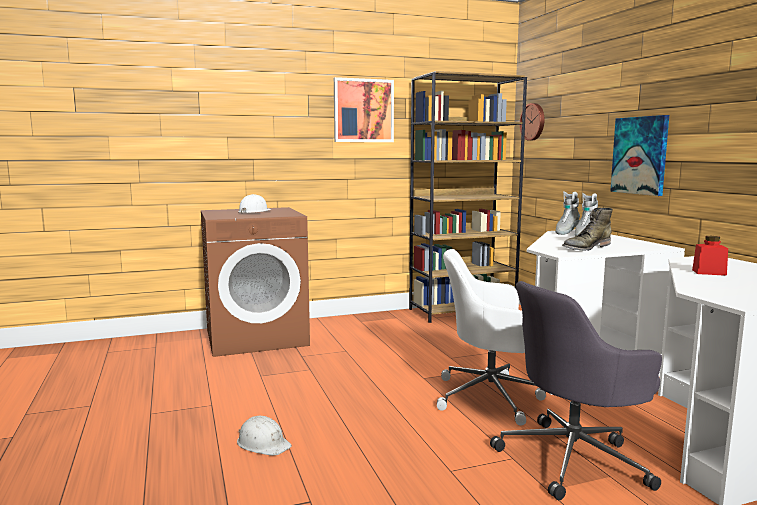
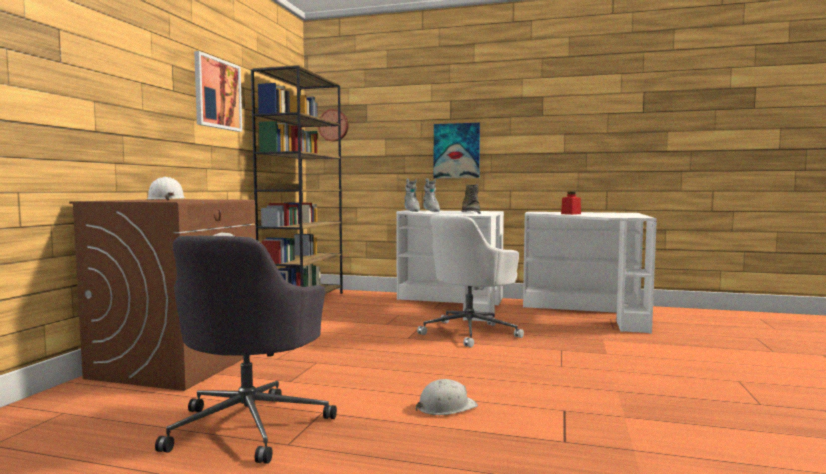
camera: 55 degrees left, 5 degrees down
grey office chair [490,281,662,500] -> grey office chair moved to [155,236,337,464]

